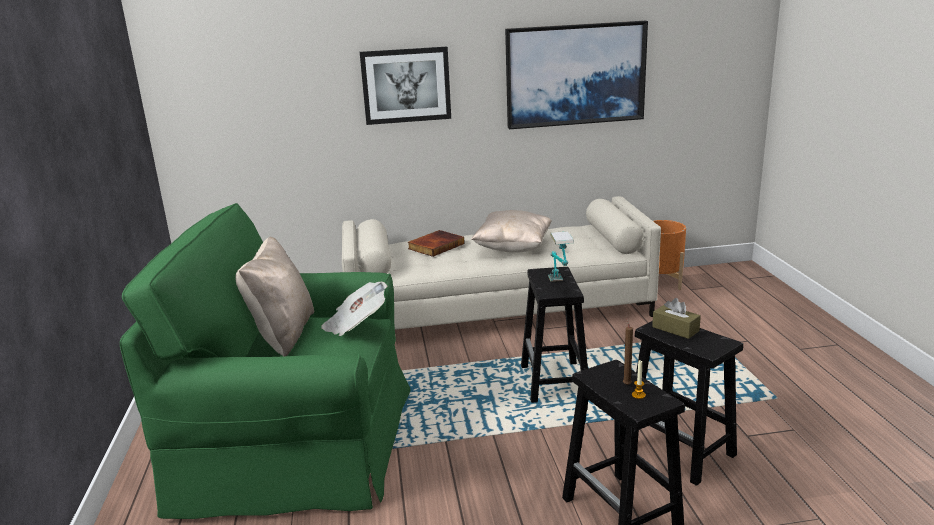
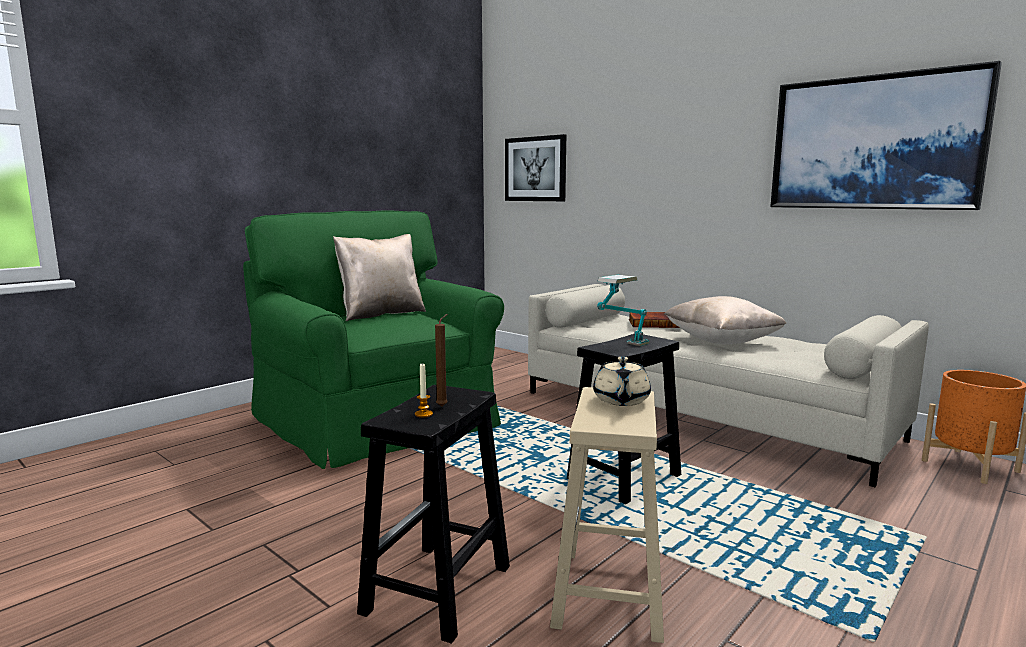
camera: 50 degrees right, 10 degrees down
newspaper [321,282,387,336] -> none
picture [360,47,451,125] -> picture moved to [505,134,566,201]
black stool [635,321,743,486] -> beige stool [550,387,664,643]
brown tissue box [652,298,701,339] -> beige teapot [593,357,651,406]

